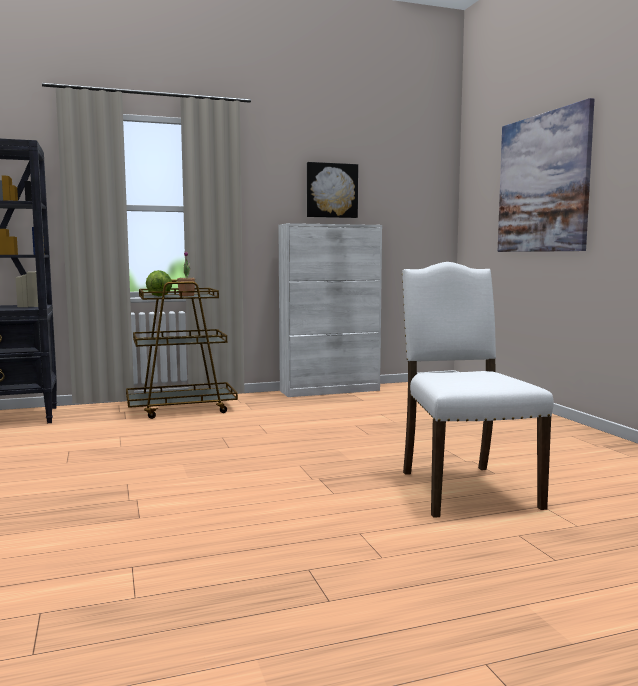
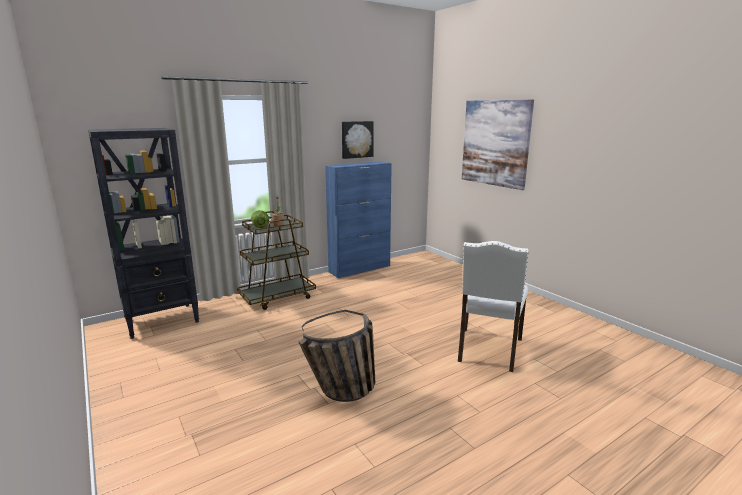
camera: 15 degrees left, 10 degrees up
white cabinet [278,223,382,397] -> blue cabinet [325,161,392,278]
white chair [402,262,554,518] -> white chair turned 135 degrees counterclockwise [458,241,528,372]
none -> basket [298,310,375,402]

